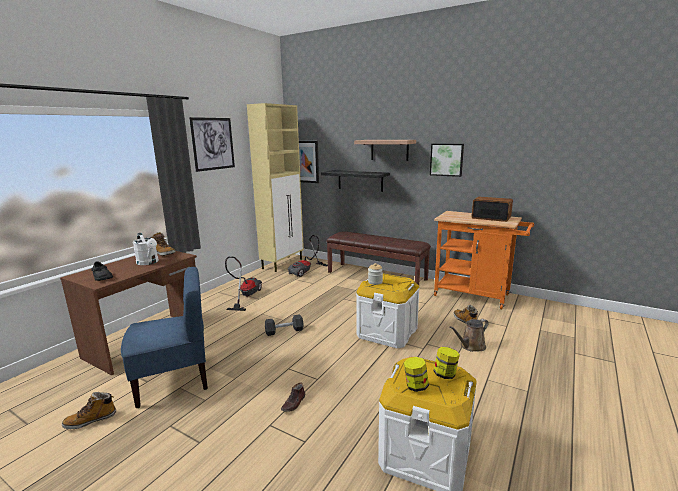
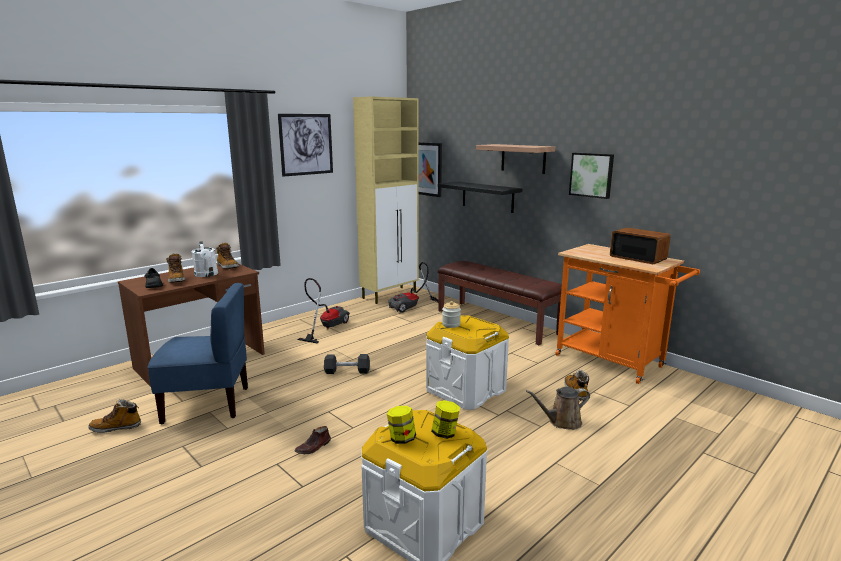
camera: 15 degrees right, 0 degrees up
none -> boot [166,253,185,283]

